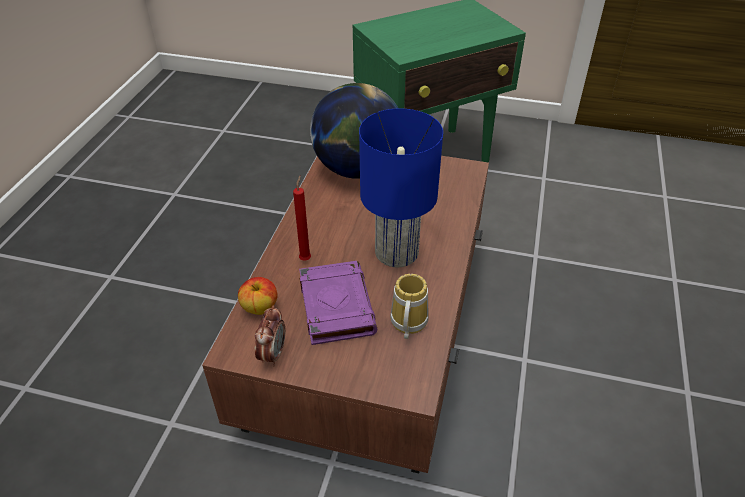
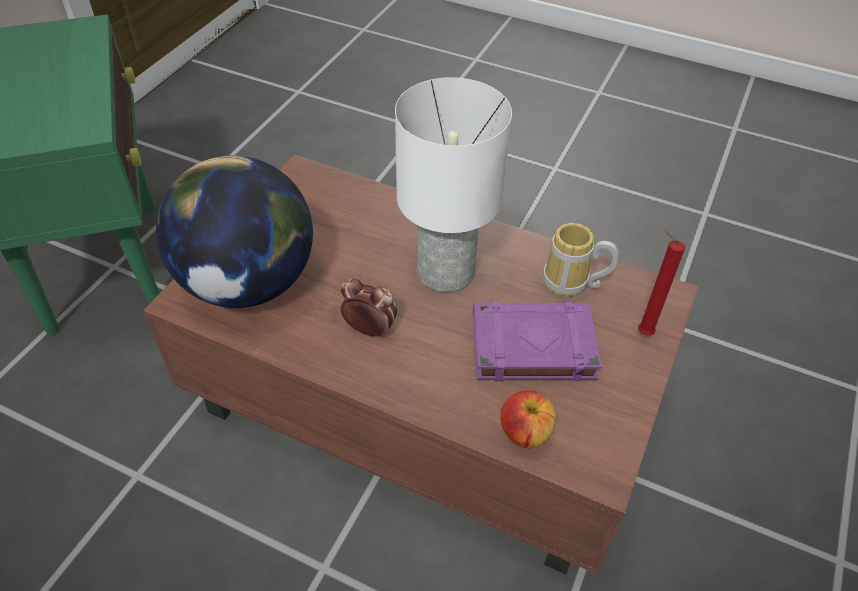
camera: 80 degrees left, 5 degrees up
alarm clock [255,306,285,367] -> alarm clock moved to [340,277,397,339]
red candle [293,176,311,260] -> red candle moved to [638,230,685,336]
blue table lamp [359,108,443,267] -> white table lamp [395,77,512,292]

